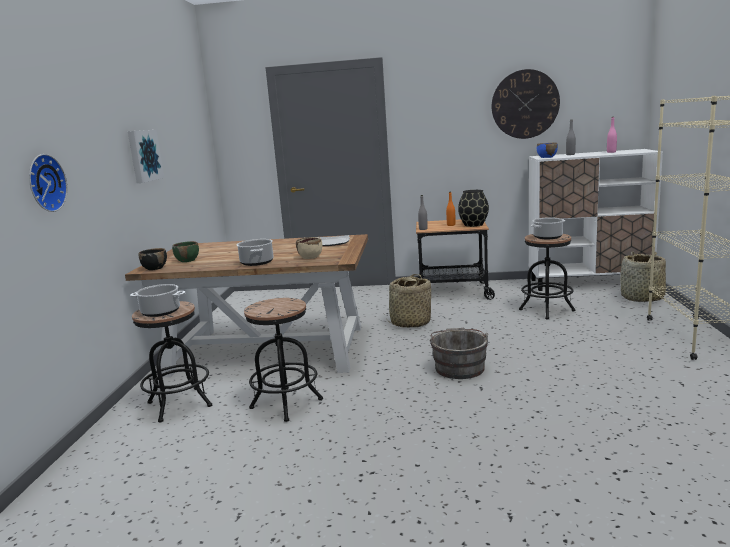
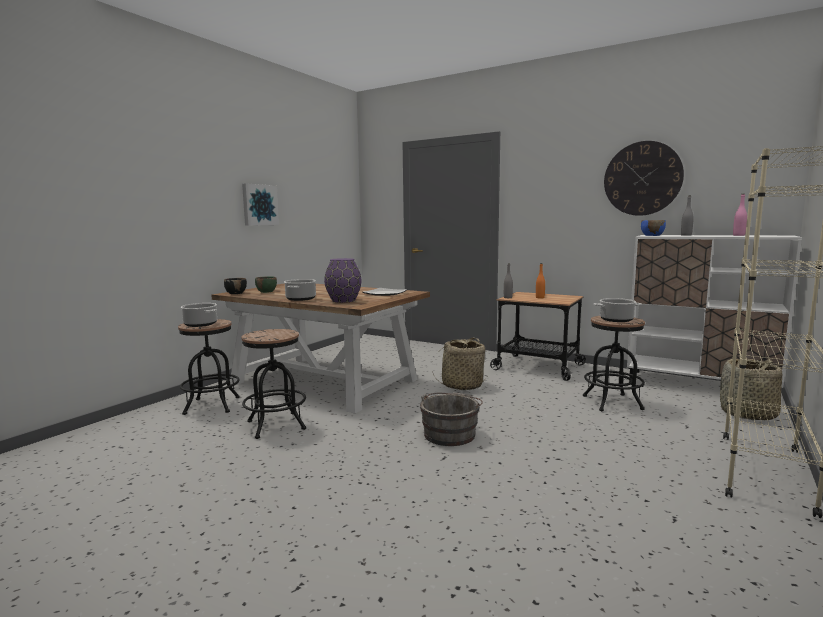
camera: 25 degrees right, 5 degrees down
wall clock [29,154,68,212] -> none
beige bowl [296,237,322,259] -> purple vase [324,258,361,303]
black vase [458,190,489,227] -> none

